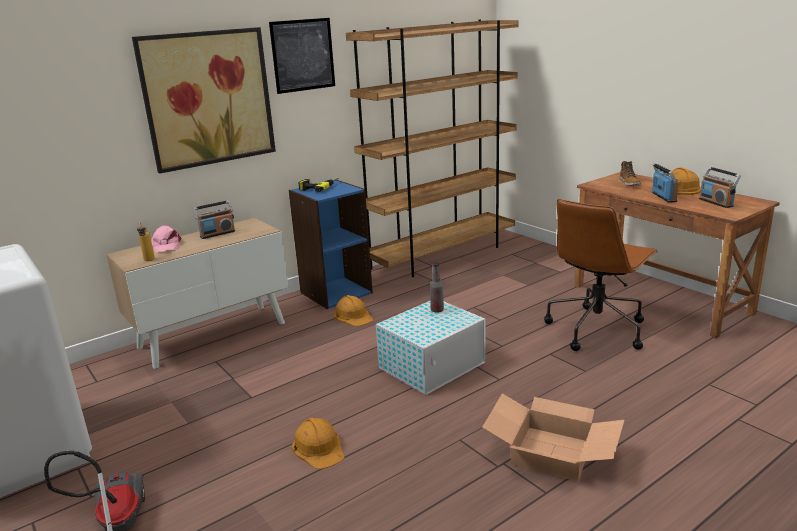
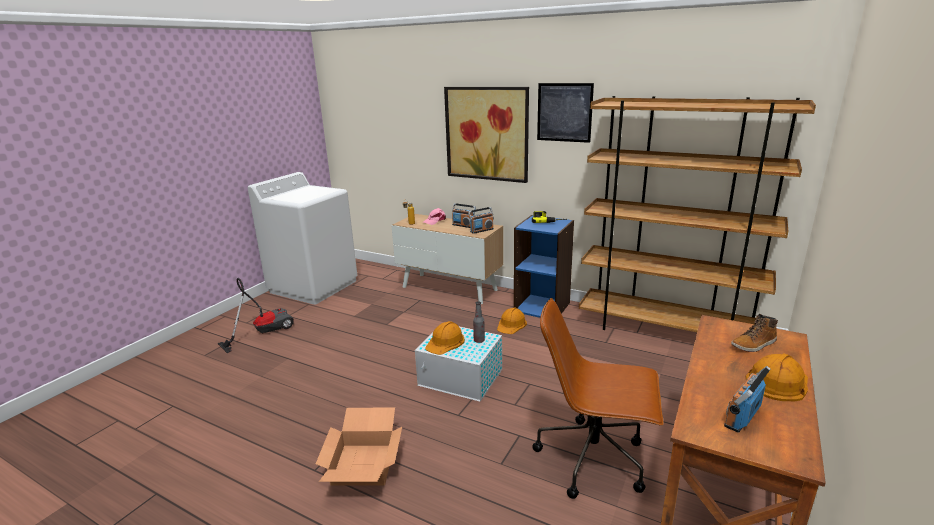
camera: 65 degrees right, 0 degrees up
orange hard hat [292,418,344,469] -> orange hard hat moved to [425,321,465,355]
radio [652,163,679,203] -> radio moved to [468,207,494,234]

